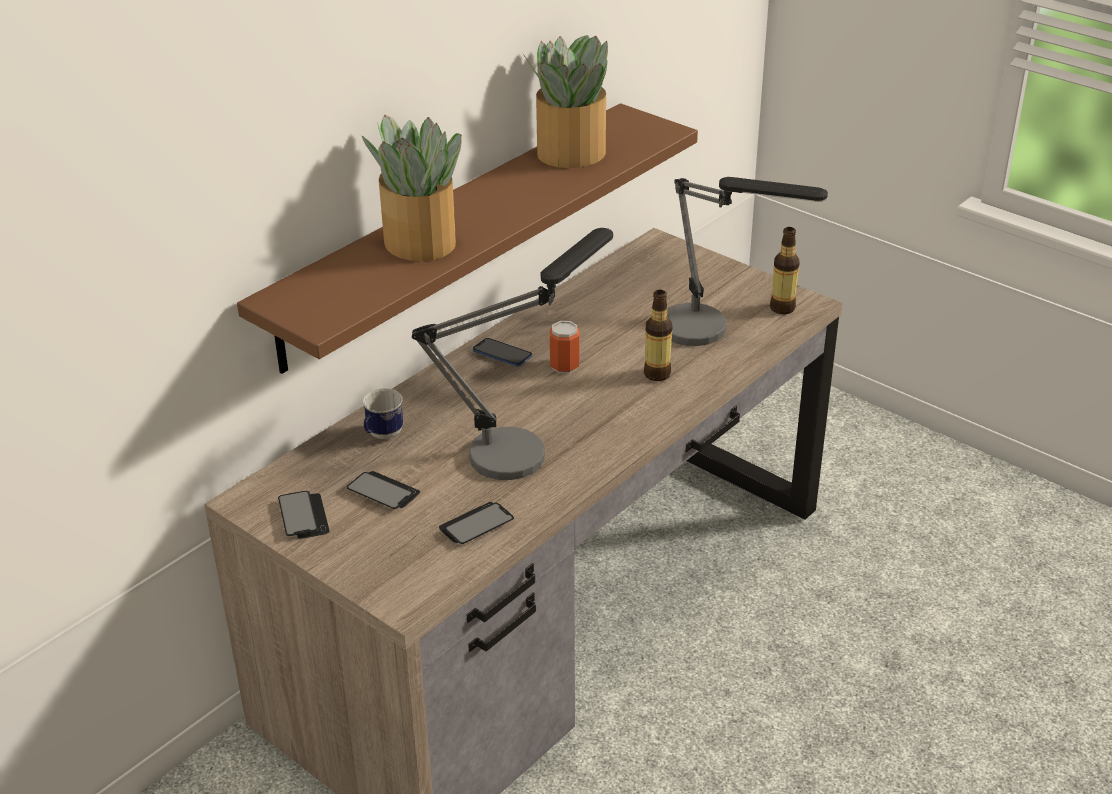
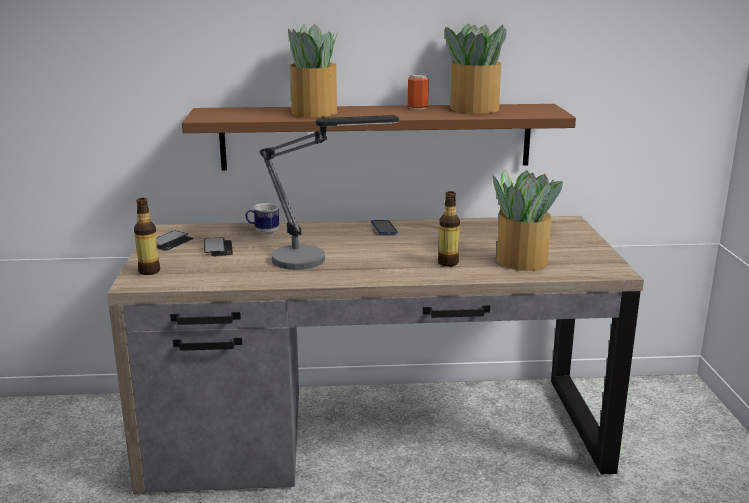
camera: 45 degrees right, 15 degrees down
phone [439,502,514,544] -> none
can [550,321,580,373] -> can moved to [408,74,429,109]
table lamp [667,177,828,346] -> potted plant [493,170,563,271]
bottle [770,227,800,314] -> bottle moved to [134,198,160,275]

